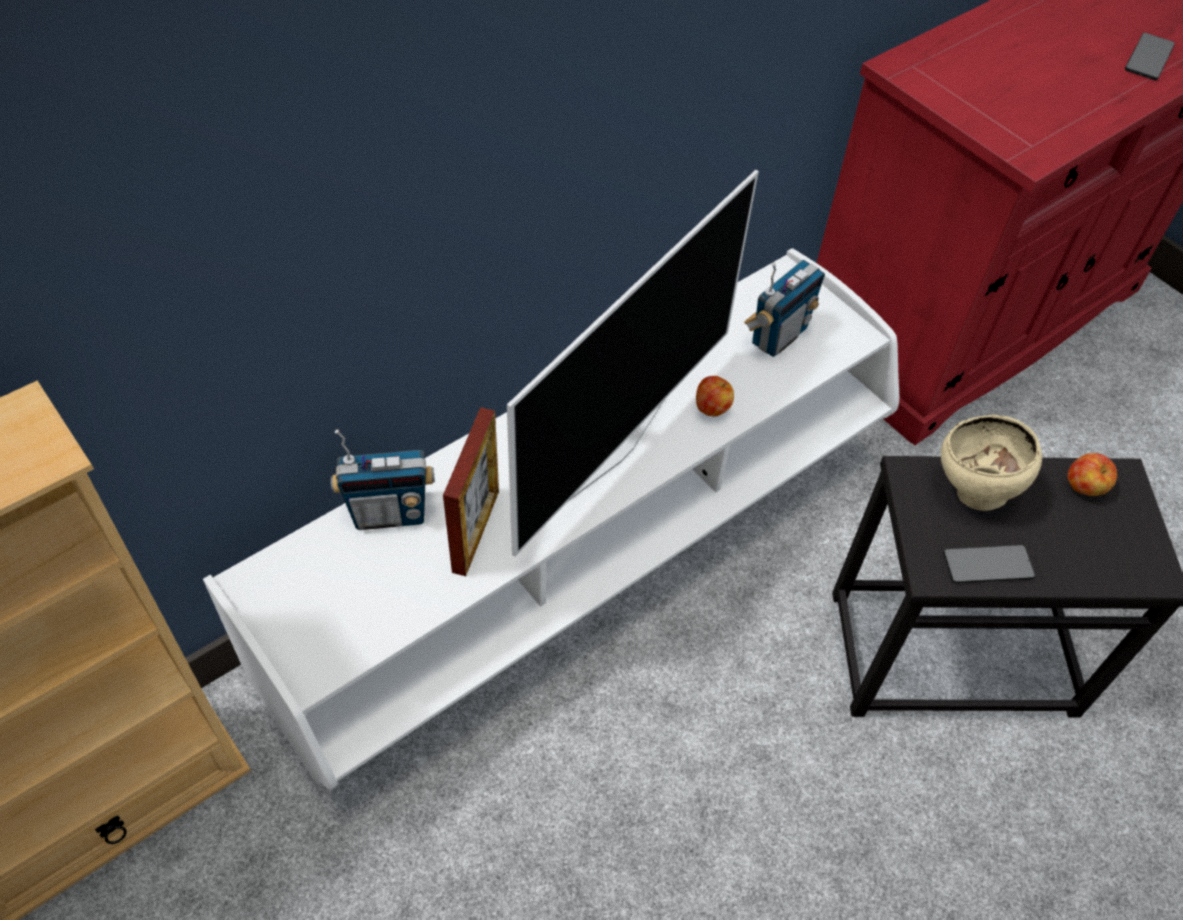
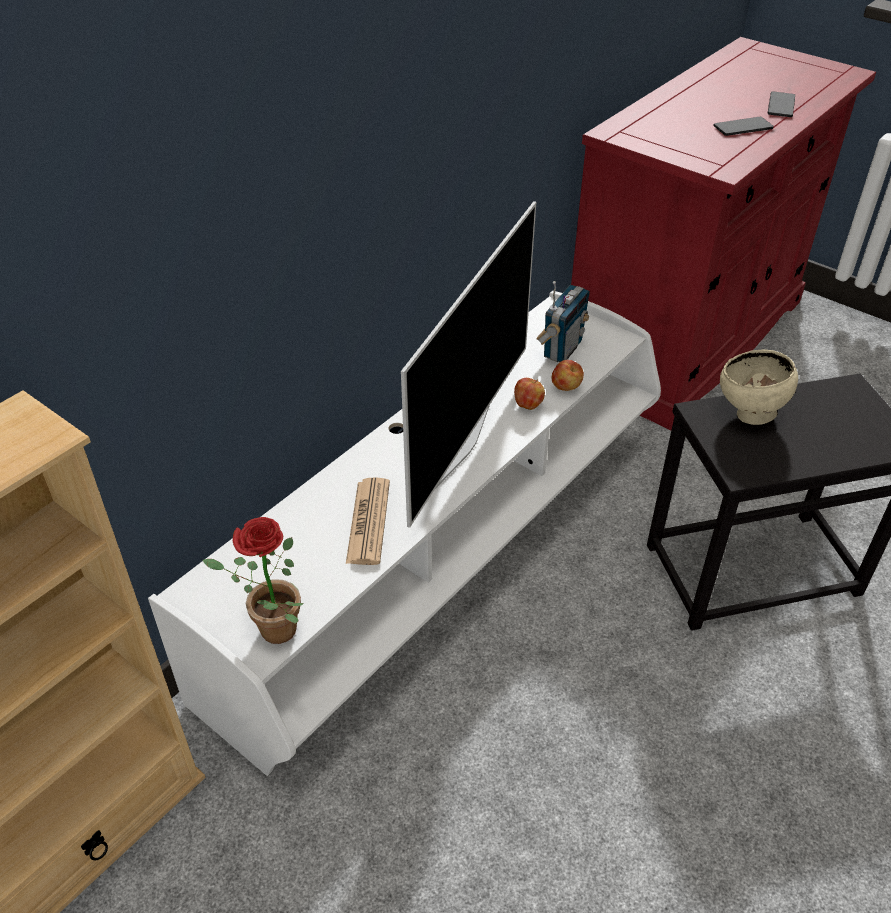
camera: 10 degrees left, 10 degrees down
radio [331,429,435,530] -> none
picture frame [443,407,499,576] -> newspaper [346,477,390,565]
phone [943,545,1035,583] -> phone moved to [714,117,774,136]
apple [1067,453,1117,496] -> apple moved to [552,360,584,391]
none -> potted plant [202,517,304,644]

